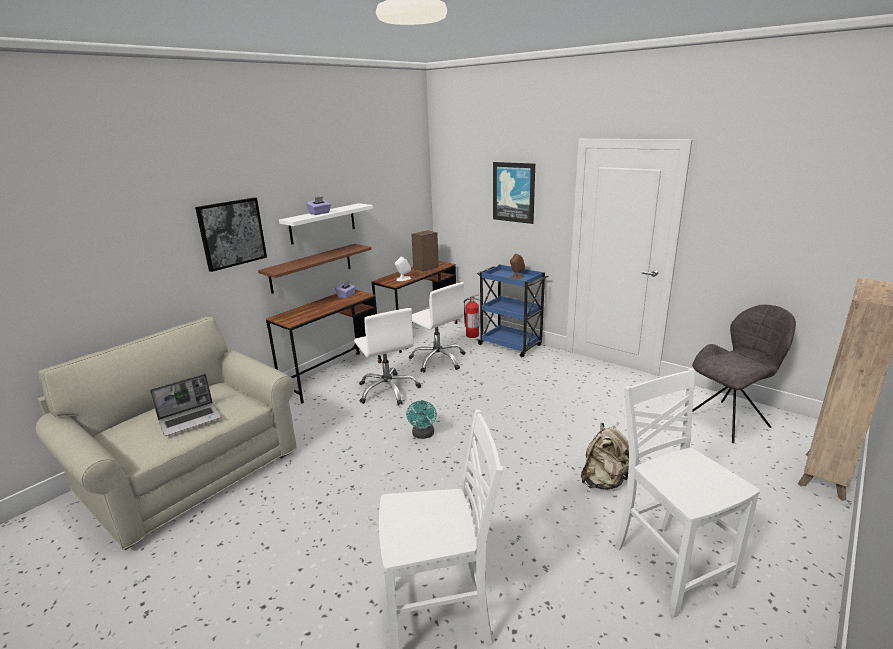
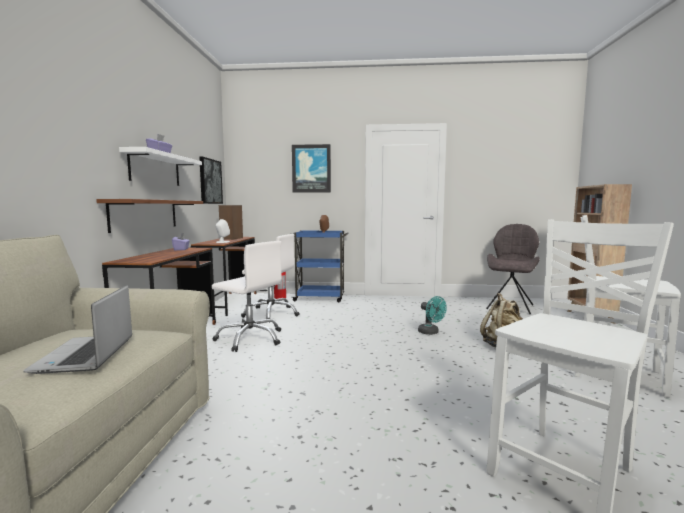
camera: 35 degrees left, 15 degrees down
laptop [150,374,221,436] -> laptop turned 150 degrees clockwise [23,285,132,374]
picture [195,197,267,272] -> picture moved to [199,157,223,204]
turquoise fan [406,400,437,439] -> turquoise fan moved to [418,296,447,335]

